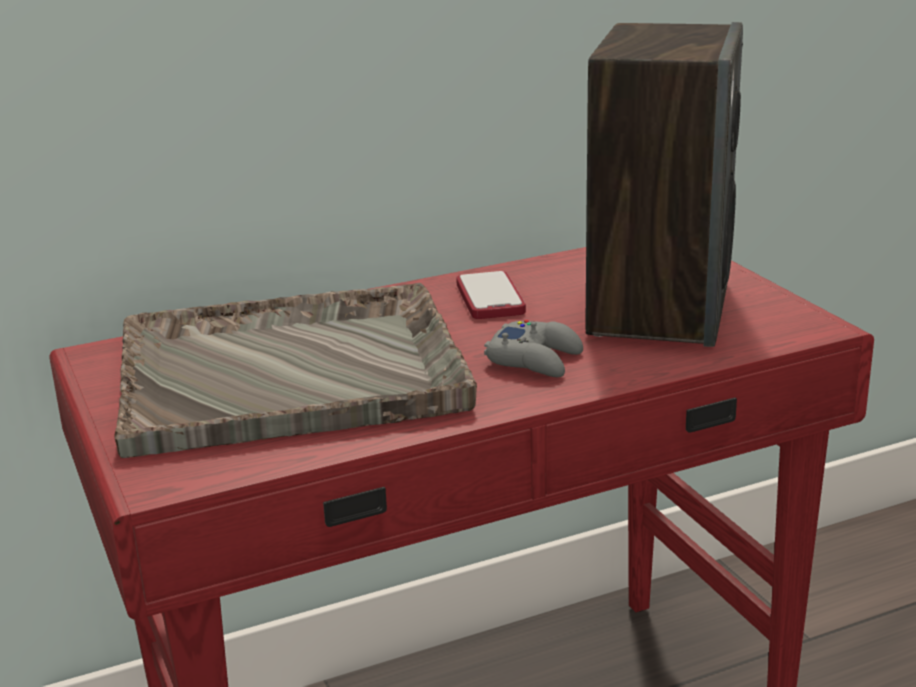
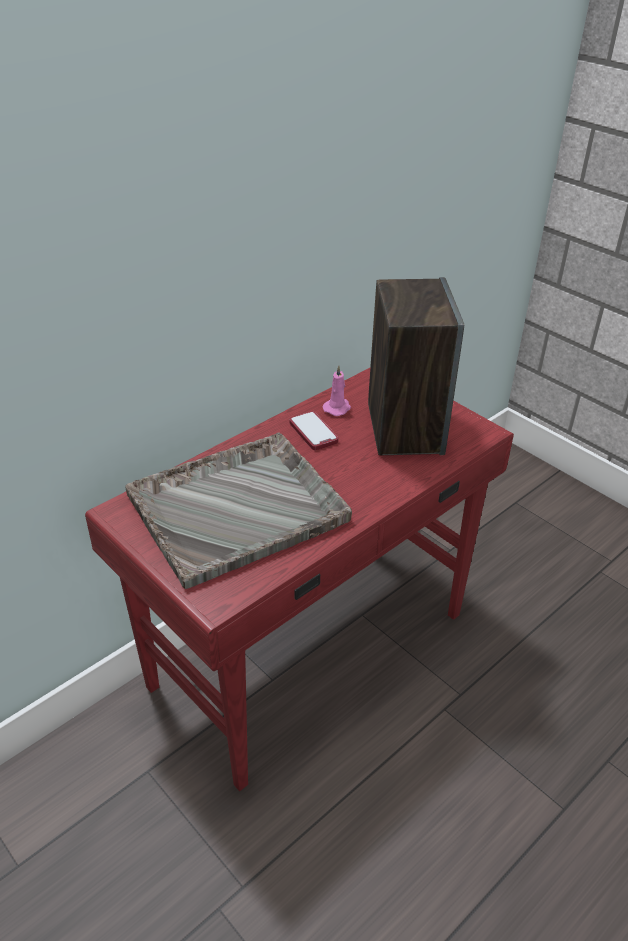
camera: 20 degrees left, 15 degrees up
grey game controller [484,320,583,377] -> none
none -> pink candle [323,365,351,416]

